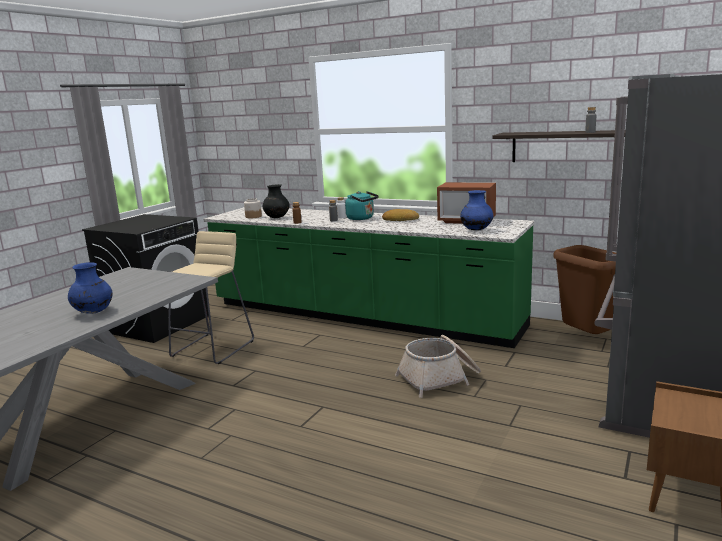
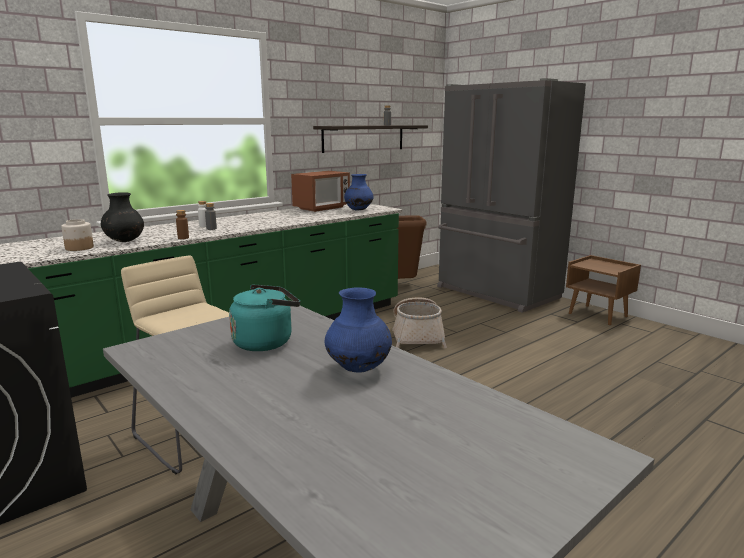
camera: 70 degrees left, 0 degrees up
turquoise kettle [345,191,379,220] -> turquoise kettle moved to [229,284,300,351]
bread [382,209,419,221] -> none

